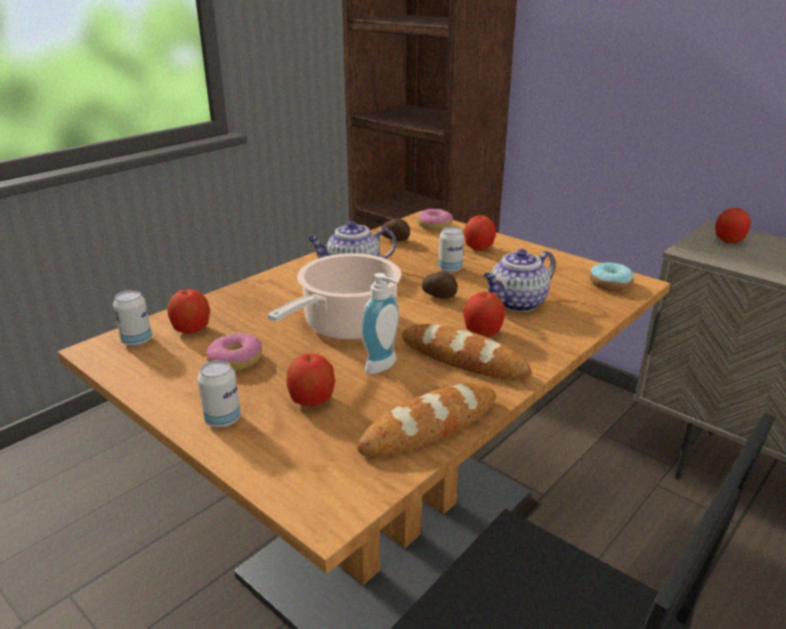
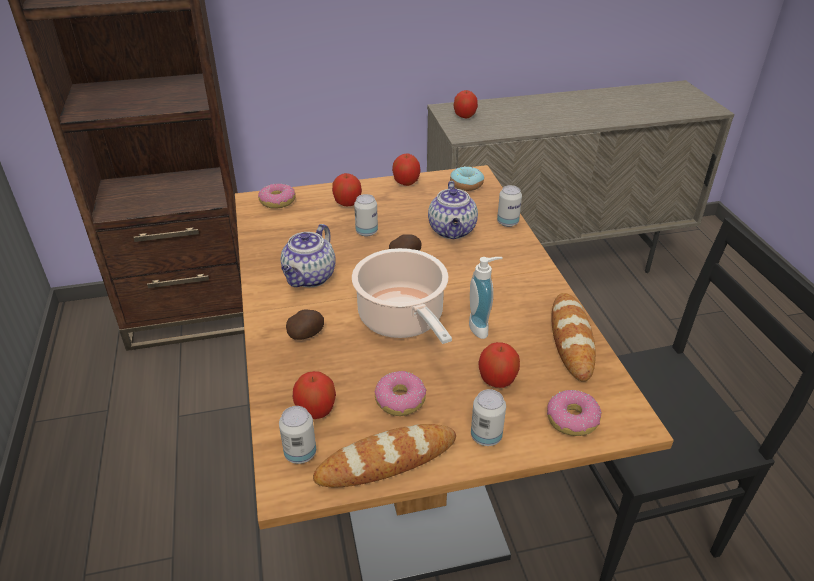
camera: 55 degrees left, 10 degrees up
potato [381,218,410,241] -> potato moved to [286,309,324,340]
bread [402,324,531,380] -> bread moved to [313,424,456,487]
apple [463,292,505,337] -> apple moved to [392,153,421,186]
none -> can [497,185,522,227]
none -> donut [547,390,601,436]

